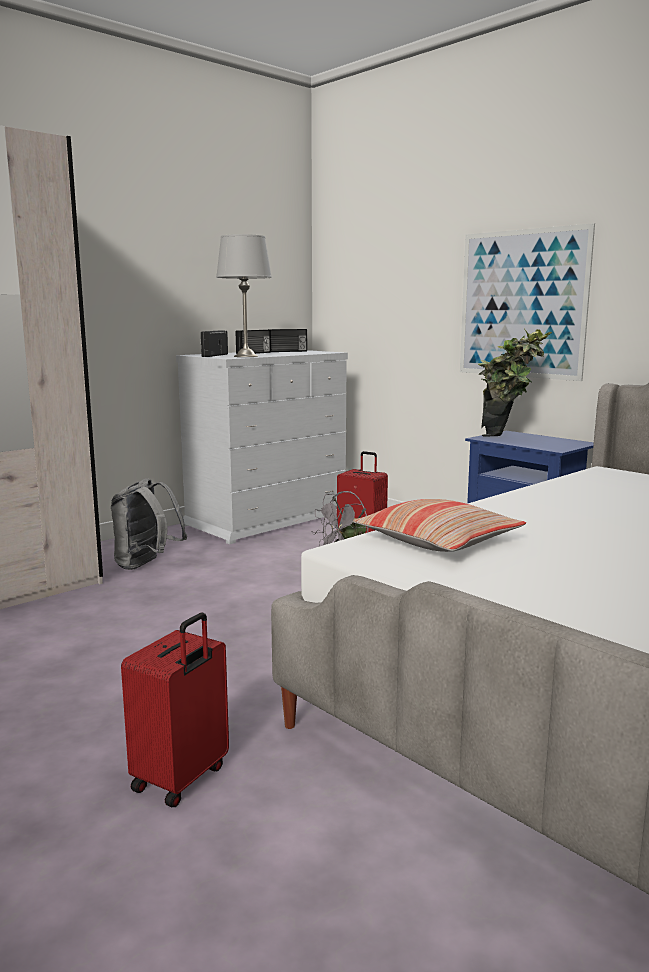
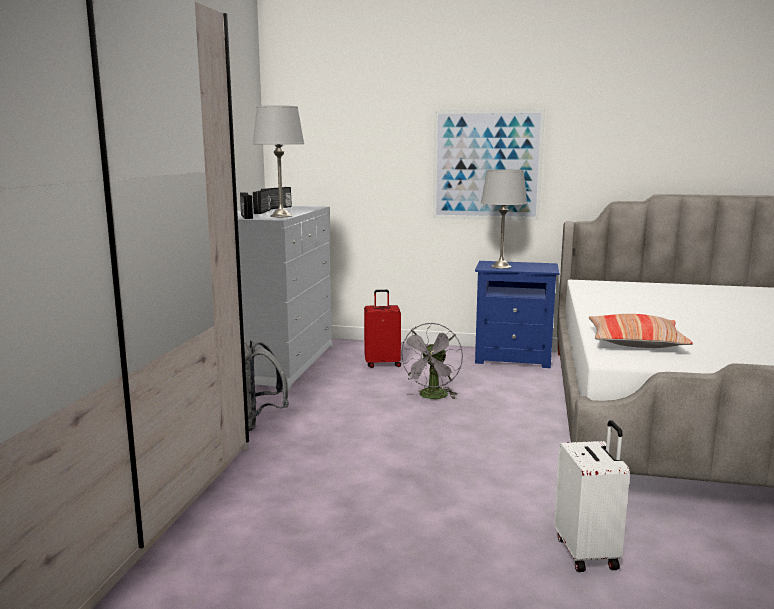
camera: 35 degrees left, 0 degrees up
red suitcase [121,613,229,807] -> white suitcase [554,420,630,572]
potted plant [478,329,552,437] -> grey table lamp [481,169,527,269]

